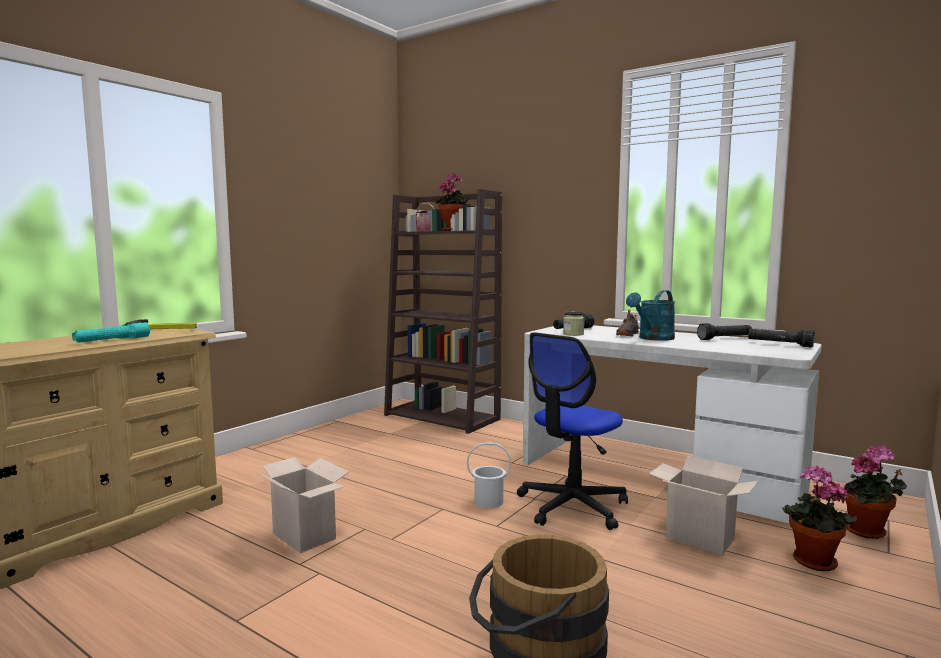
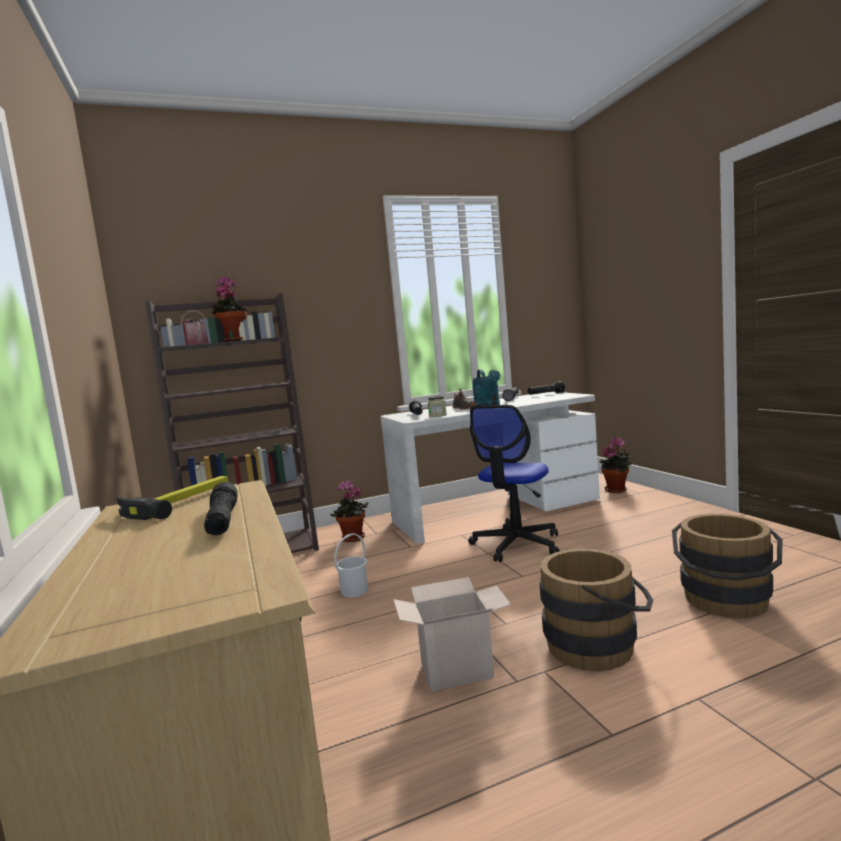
camera: 55 degrees left, 0 degrees up
turquoise flashlight [72,322,150,343] -> black flashlight [204,482,238,535]
white bucket [467,442,512,508] -> white bucket moved to [334,533,368,598]
office chair [517,332,628,530] -> office chair turned 45 degrees clockwise [468,405,560,562]
cardboard box [649,456,759,555] -> none
potted plant [783,465,857,571] -> potted plant moved to [330,480,369,542]
none -> brown bucket [540,549,653,671]

